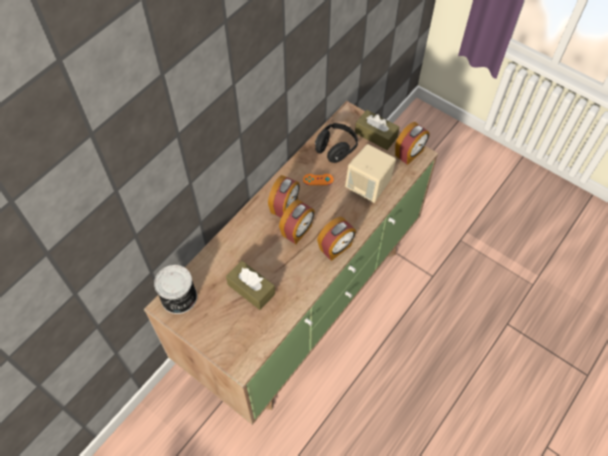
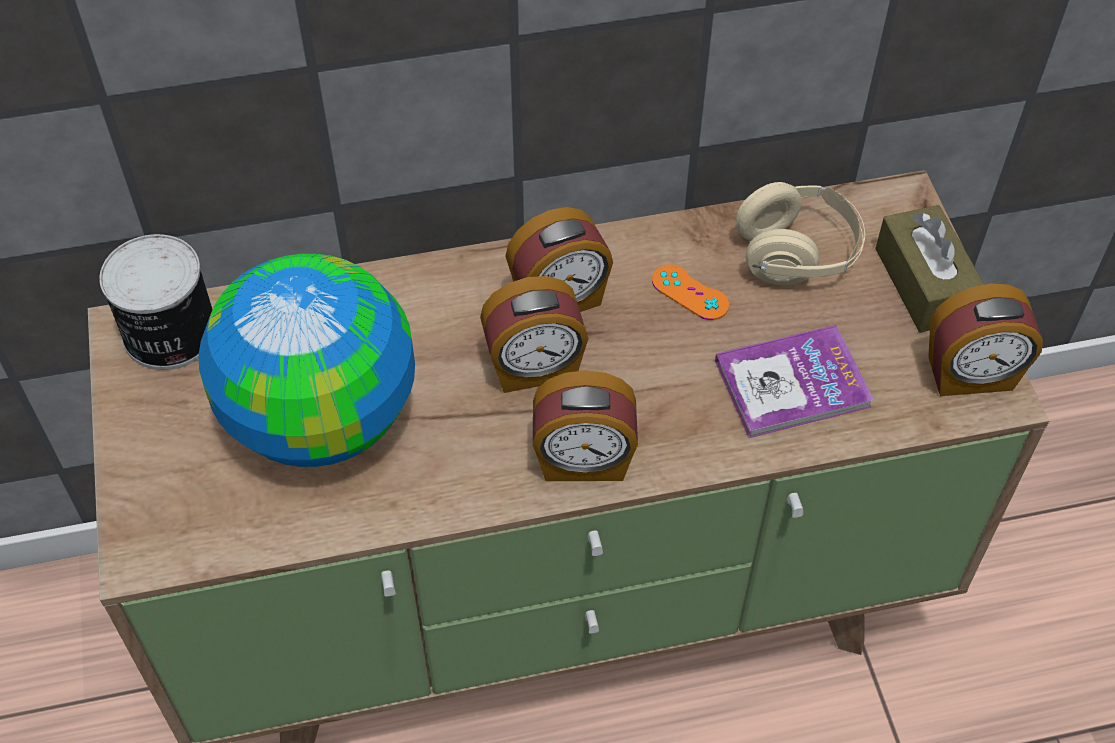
camera: 40 degrees right, 5 degrees down
brown tissue box [226,260,275,310] -> globe [198,254,415,467]
black headphones [315,123,358,163] -> beige headphones [736,182,865,285]
beige speaker [345,144,396,203] -> book [715,325,874,438]

